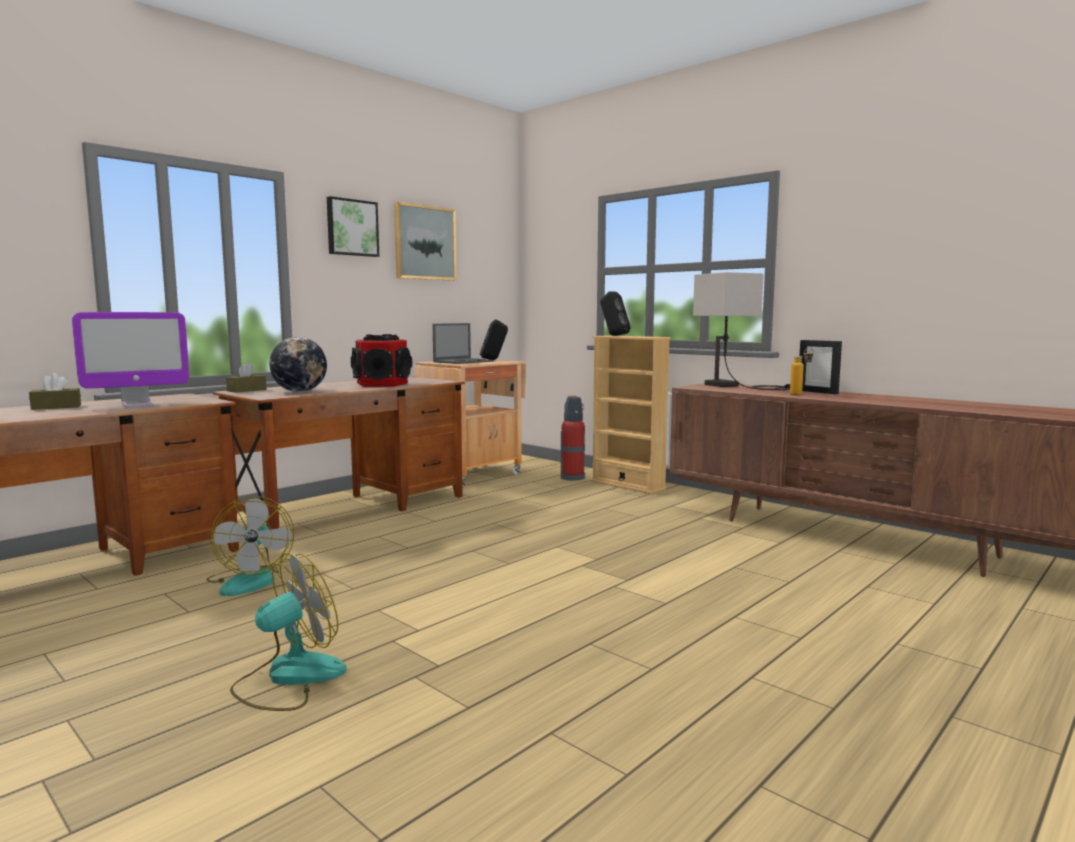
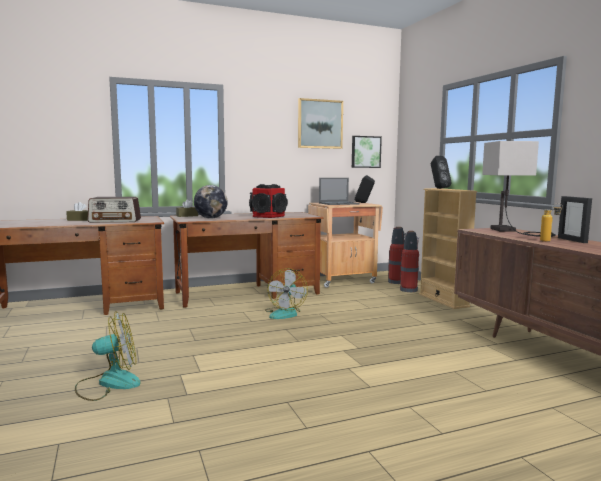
camera: 25 degrees right, 0 degrees up
monitor [72,312,189,407] -> radio [88,197,141,223]
fan [206,496,294,596] -> fan moved to [265,268,308,319]
picture [327,196,379,257] -> picture moved to [352,136,382,168]
none -> fire extinguisher [388,227,406,284]

